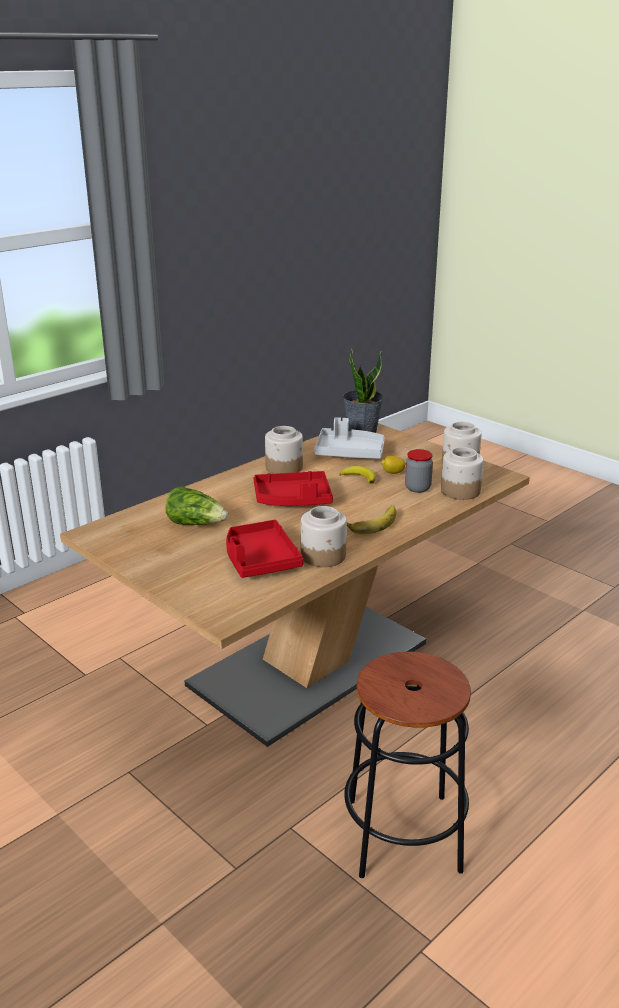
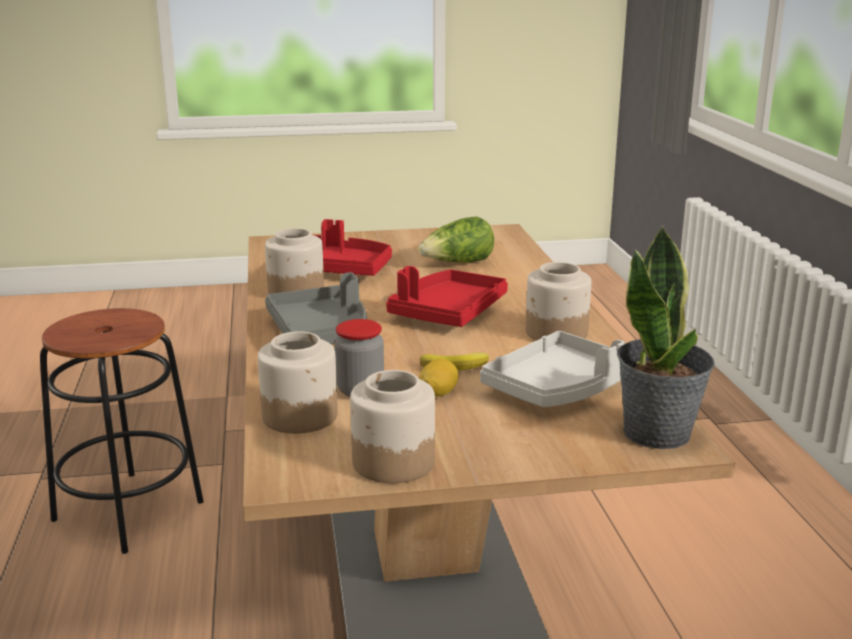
camera: 125 degrees right, 5 degrees down
banana [347,505,396,534] -> grey tray [265,272,367,344]

